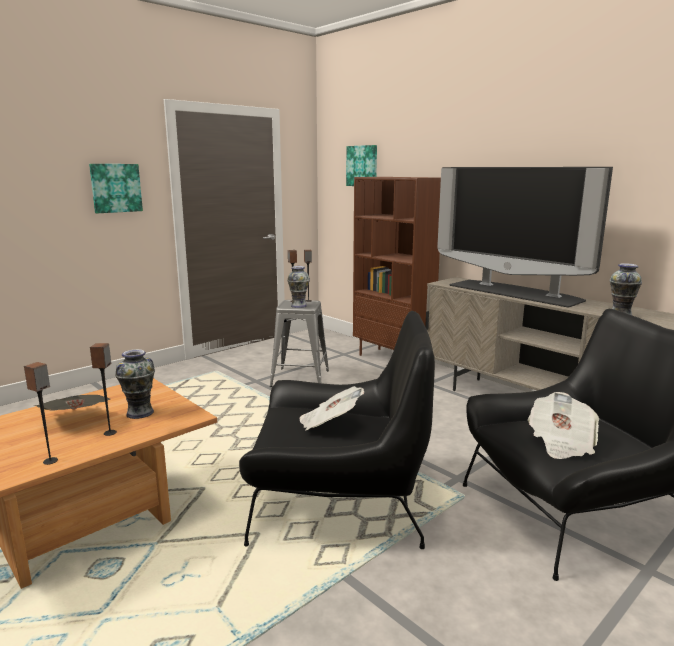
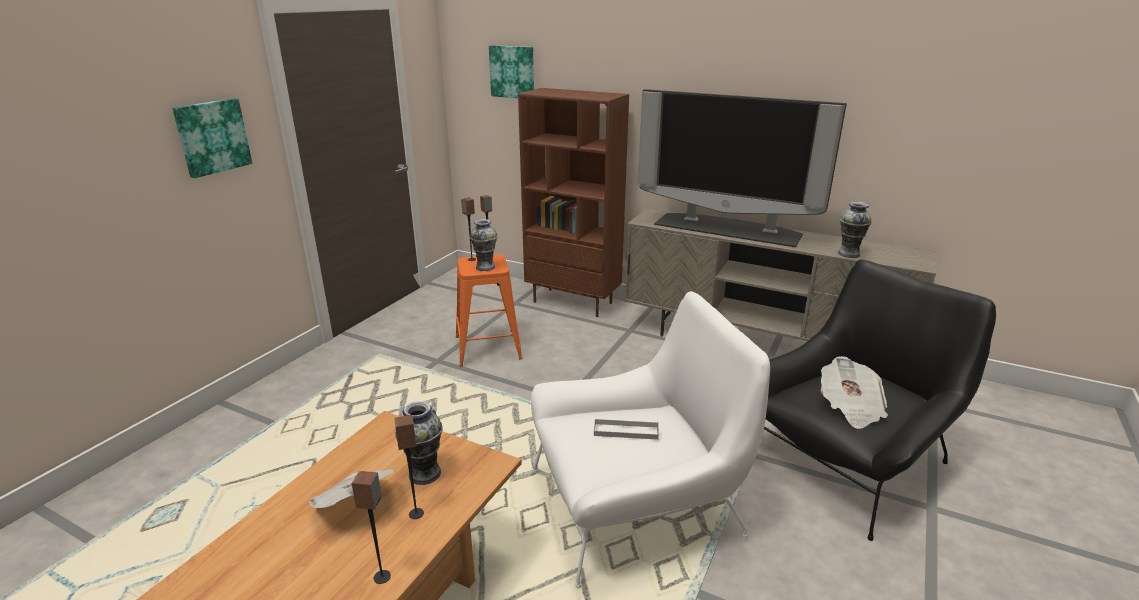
camera: 20 degrees left, 10 degrees up
black armchair [239,311,435,549] -> white armchair [531,291,770,589]
grey stool [270,300,329,387] -> orange stool [456,254,522,366]
newspaper [299,386,364,430] -> grey tray [594,418,659,440]

